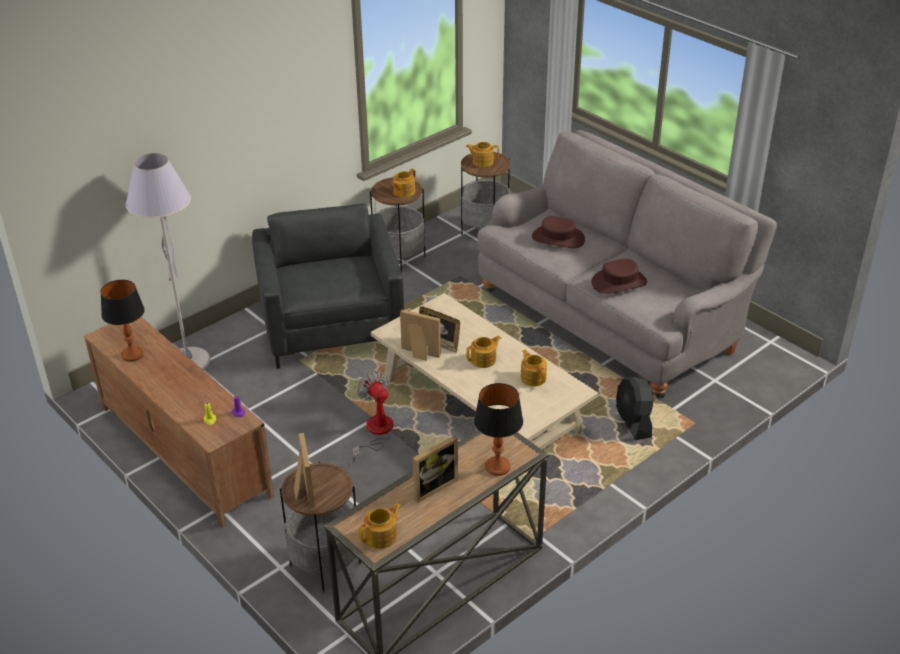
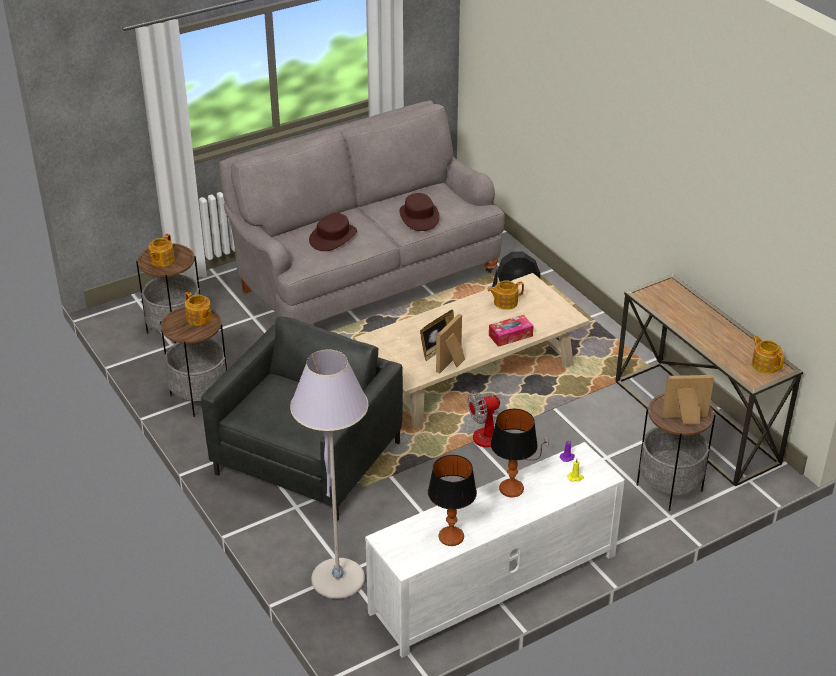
camera: 80 degrees left, 0 degrees up
brown tv stand [84,317,274,528] -> white tv stand [365,442,625,658]
grey armchair [252,203,404,369] -> grey armchair turned 120 degrees clockwise [201,316,403,521]
picture frame [413,436,458,503] -> none
teapot [466,336,501,368] -> none
table lamp [474,383,523,476] -> table lamp moved to [490,409,538,497]
none -> tissue box [489,315,533,347]

